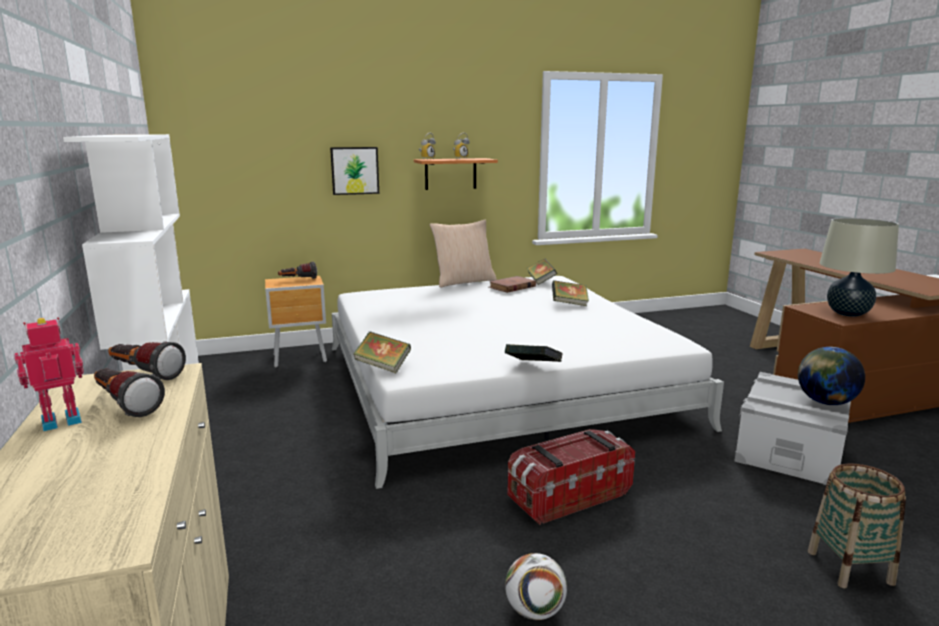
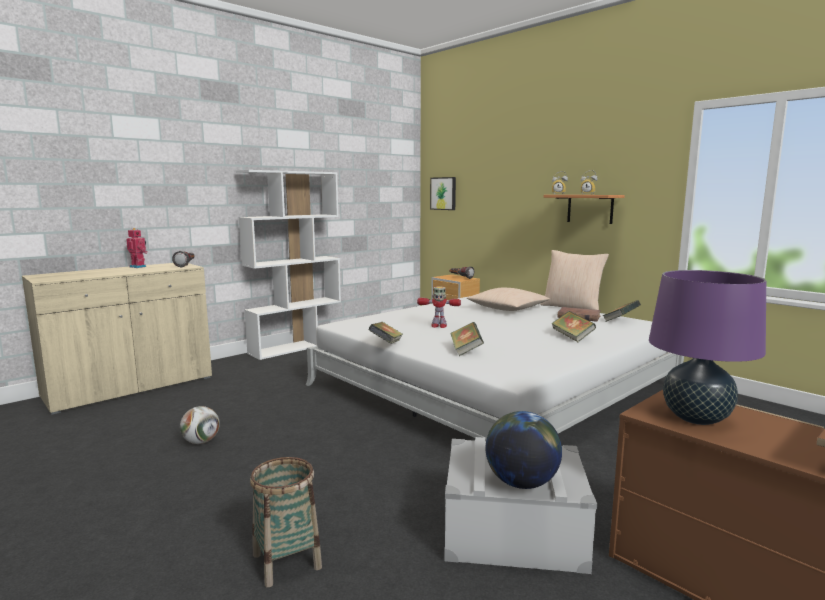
camera: 65 degrees right, 5 degrees down
flashlight [94,368,165,417] -> none
picture [330,147,379,195] -> picture moved to [430,177,456,210]
book [354,332,411,373] -> book moved to [450,322,484,356]
storage box [508,429,635,525] -> none
beige table lamp [820,218,899,317] -> purple table lamp [649,270,766,425]
none -> toy robot [417,286,461,328]
none -> beige pillow [467,288,550,311]

